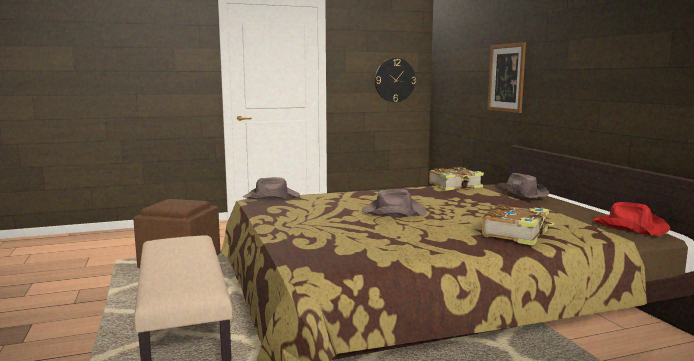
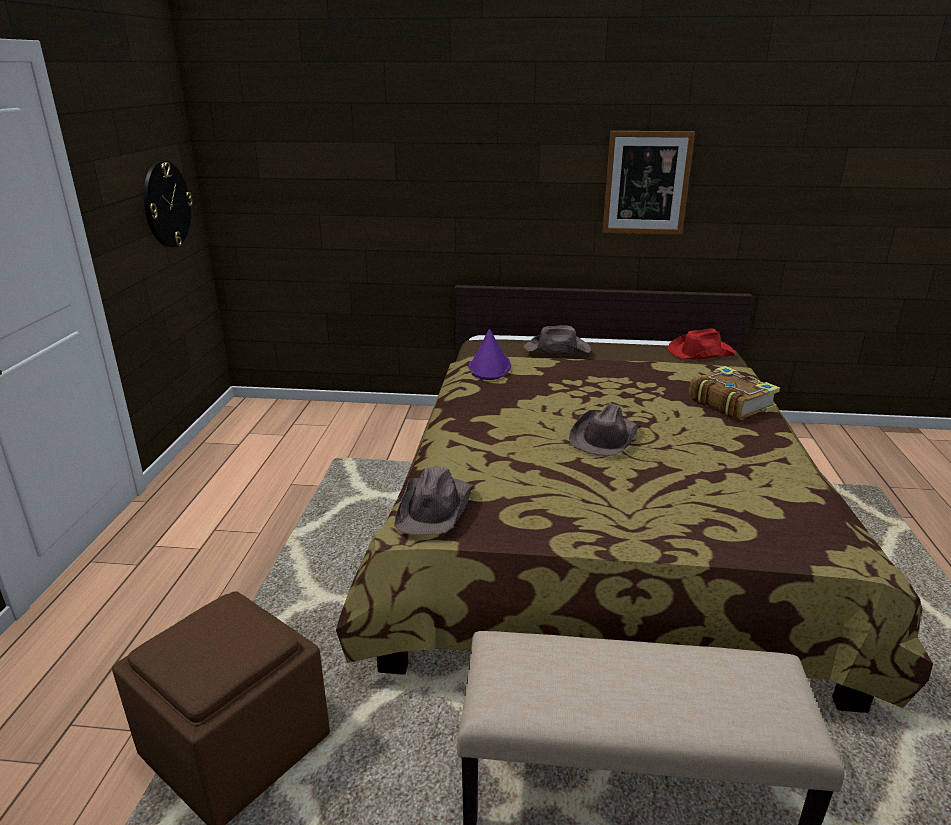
camera: 65 degrees left, 15 degrees up
book [429,167,484,190] -> purple hat [469,329,511,380]
picture [488,42,526,113] -> picture moved to [602,131,695,235]

